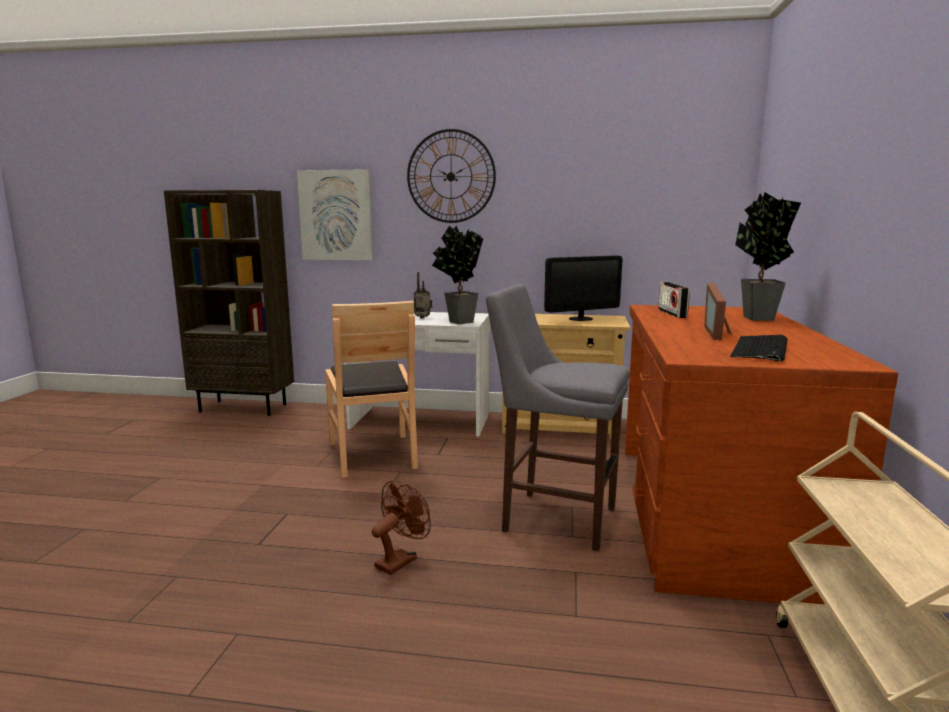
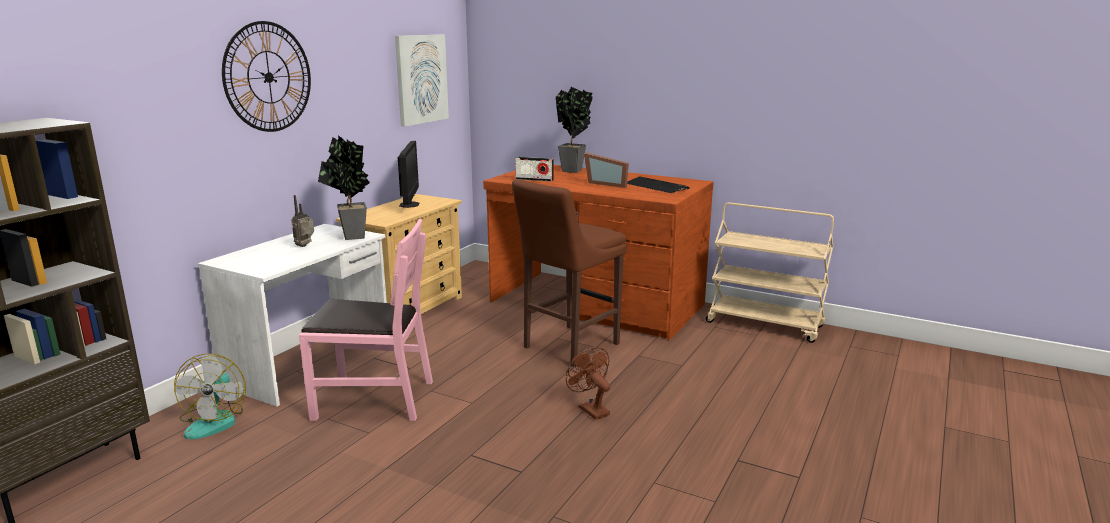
camera: 70 degrees left, 5 degrees up
picture [297,169,373,260] -> picture moved to [395,35,449,127]
brown chair [325,301,418,478] -> pink chair [299,219,433,421]
grey stool [486,284,630,551] -> brown stool [512,179,627,367]
none -> fan [174,354,246,439]

